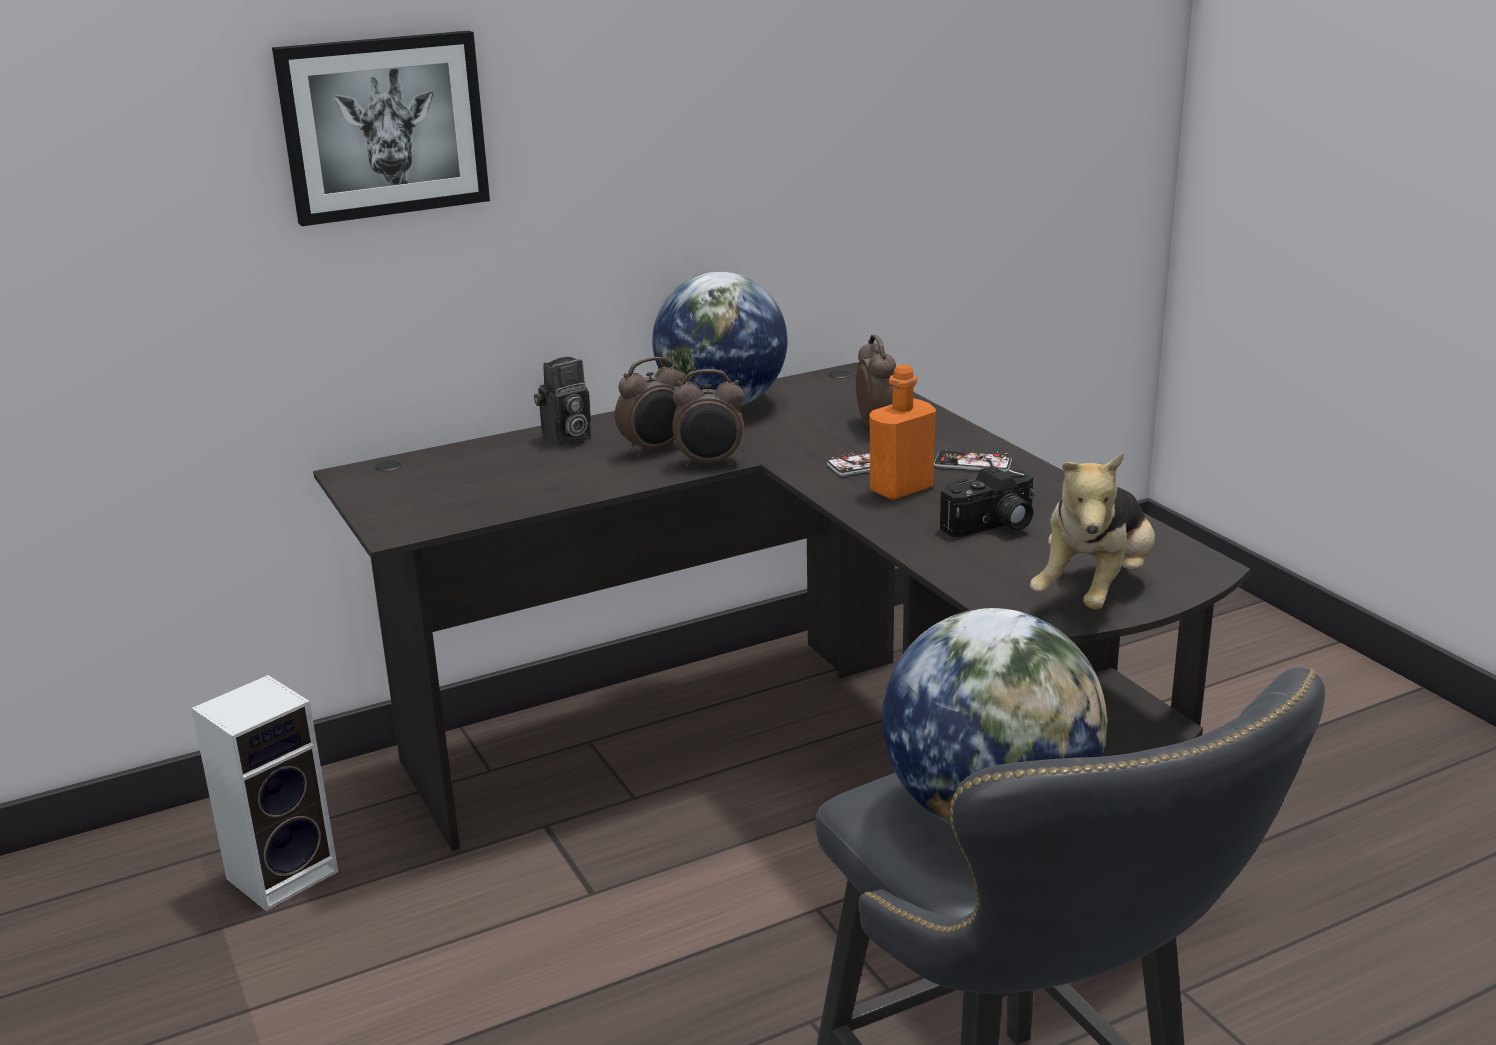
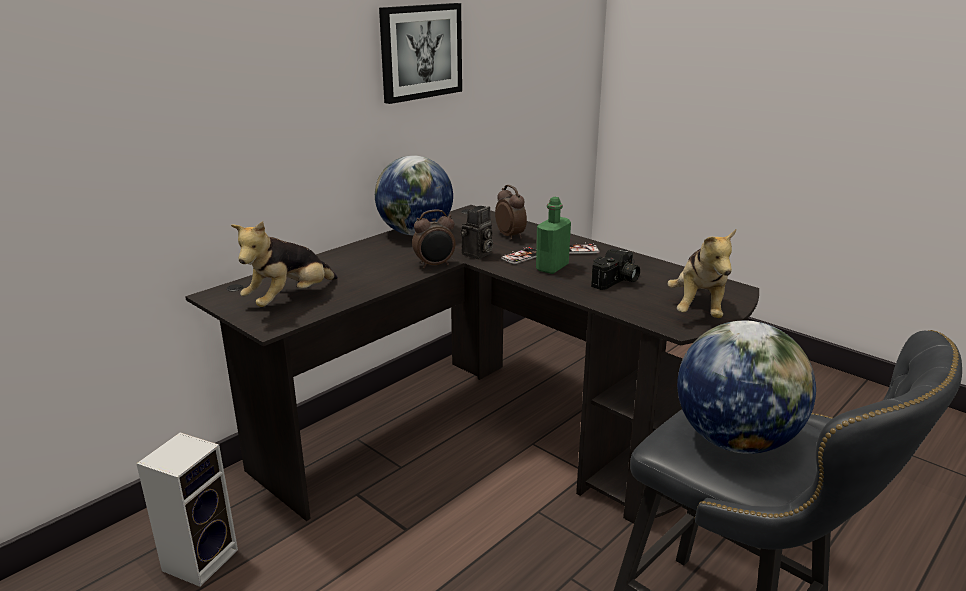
camera: 20 degrees left, 0 degrees up
picture [272,31,490,226] -> picture moved to [379,3,462,104]
camera [534,357,591,446] -> camera moved to [460,206,493,259]
alarm clock [615,357,682,457] -> none
orange bottle [869,364,936,500] -> green bottle [536,197,571,274]
none -> plush toy [231,221,338,307]

